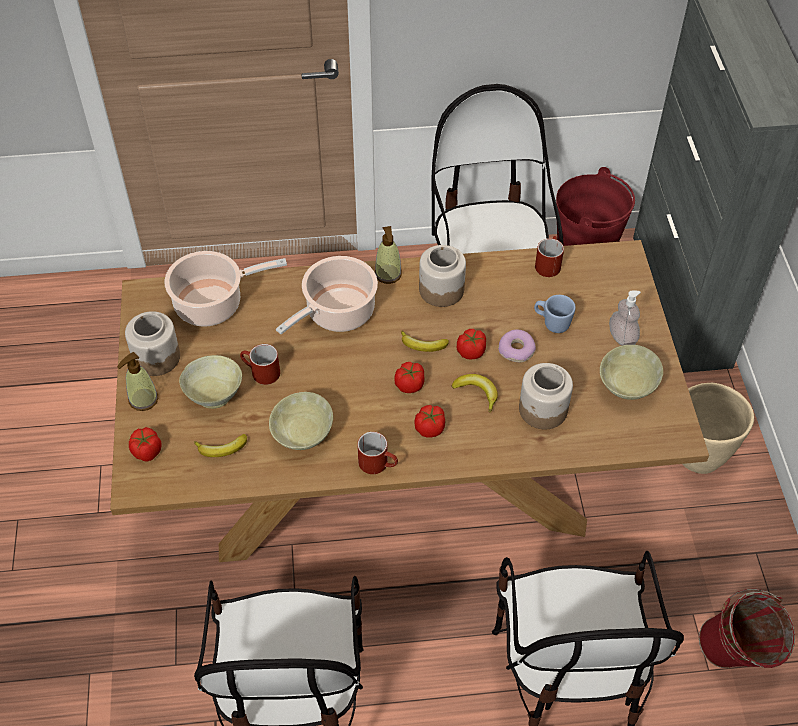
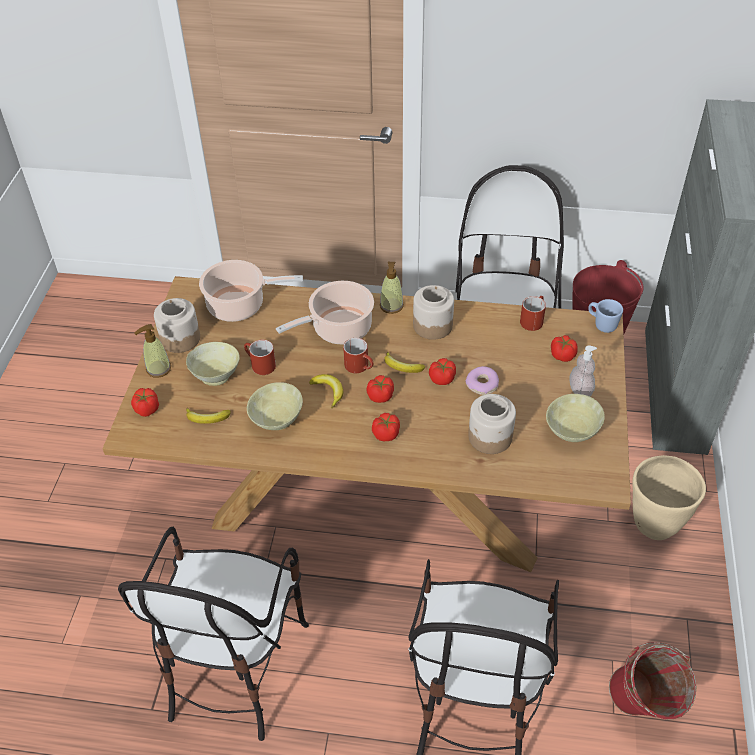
camera: 15 degrees right, 5 degrees down
red mug [357,432,398,474] -> red mug moved to [343,338,374,373]
banana [452,374,498,413] -> banana moved to [309,374,343,408]
blue mug [534,295,576,333] -> blue mug moved to [588,299,623,333]
none -> tomato [551,335,578,362]

